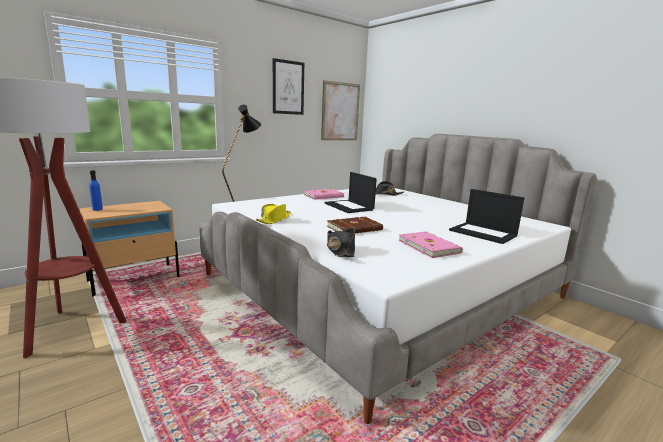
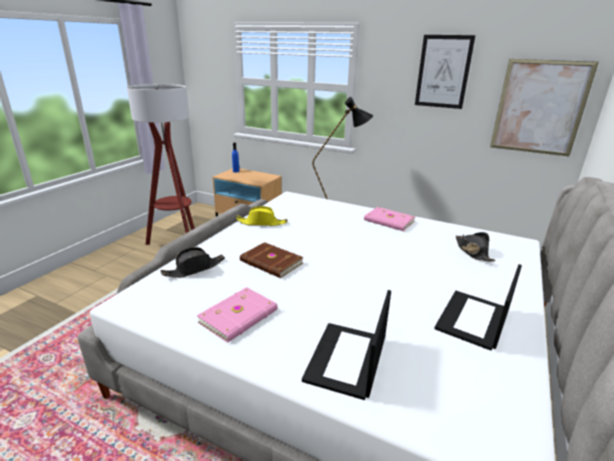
camera: 65 degrees right, 10 degrees up
laptop [324,172,377,213] -> laptop moved to [434,264,522,351]

